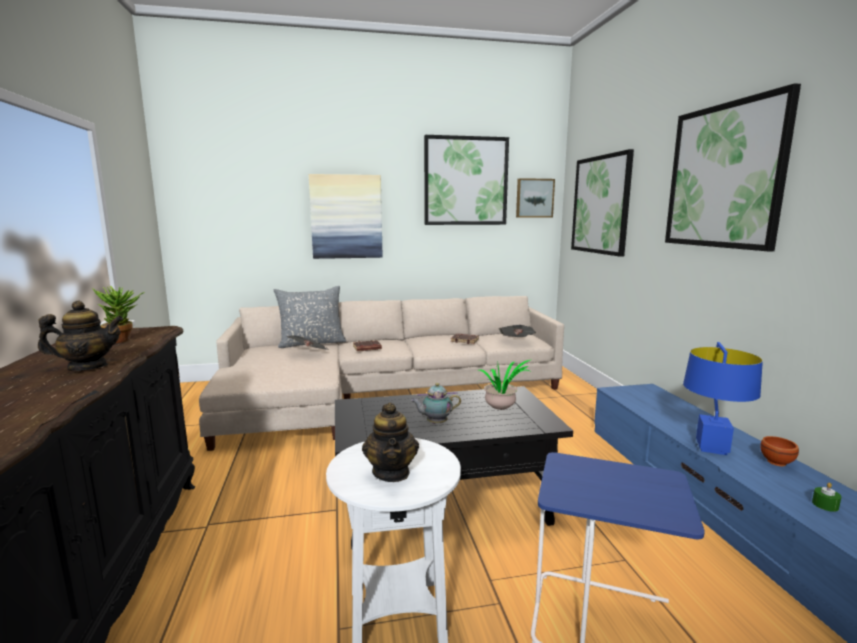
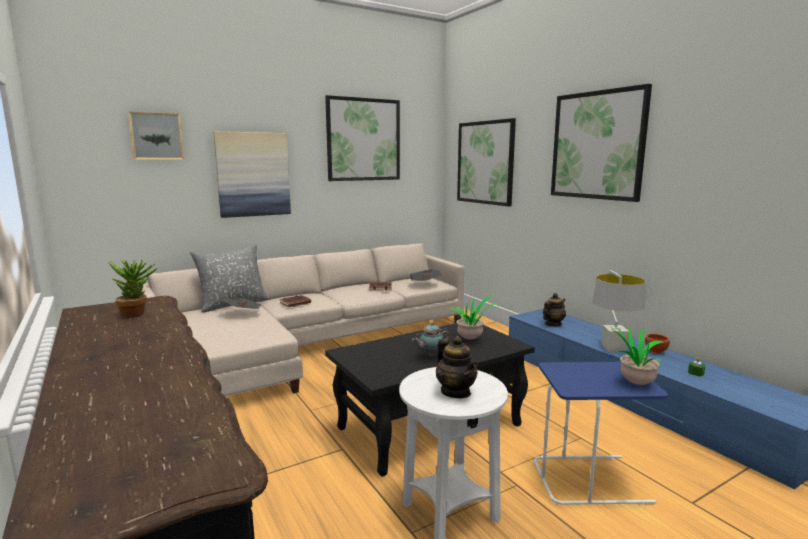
camera: 20 degrees left, 0 degrees up
teapot [38,301,123,371] -> teapot moved to [543,293,566,326]
picture [516,178,555,218] -> picture moved to [128,112,184,160]
blue table lamp [683,342,763,455] -> grey table lamp [592,270,646,352]
none -> potted plant [607,323,663,385]

